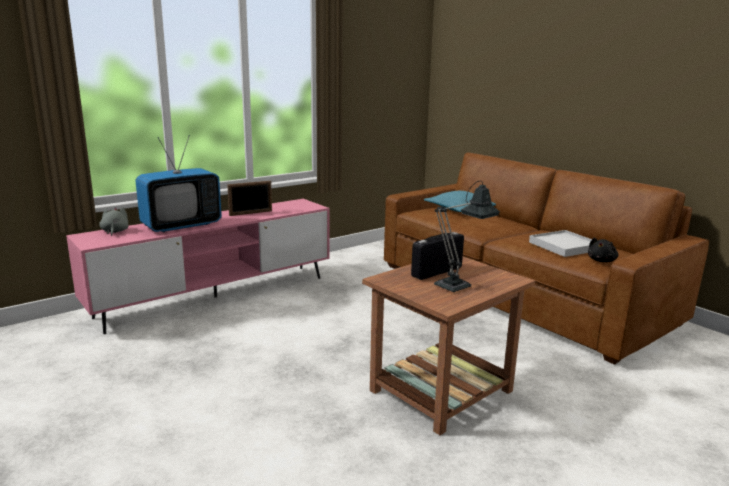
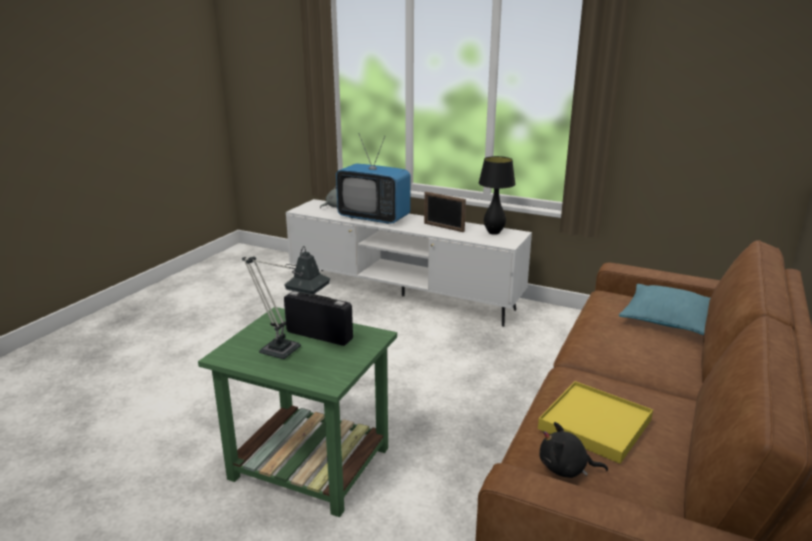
camera: 65 degrees right, 5 degrees up
pink tv stand [66,199,329,334] -> white tv stand [286,199,532,327]
brown side table [362,257,535,435] -> green side table [198,307,397,517]
white tray [529,230,592,257] -> yellow tray [538,381,653,464]
none -> black table lamp [479,156,516,235]

